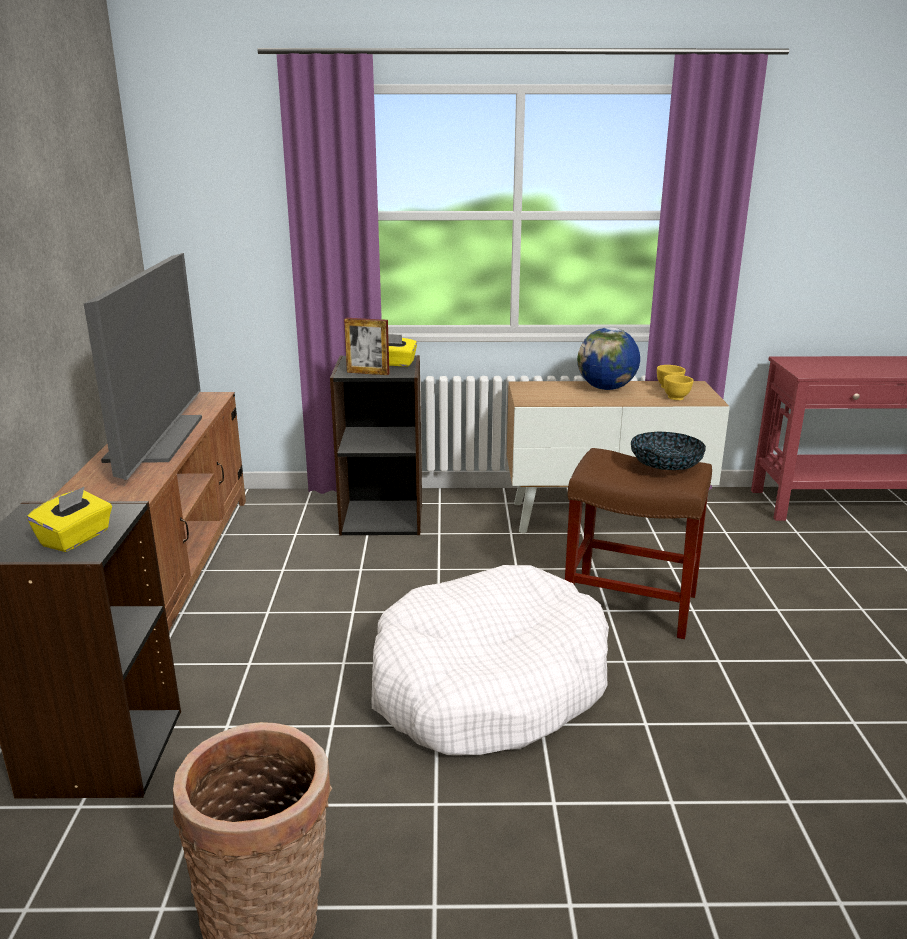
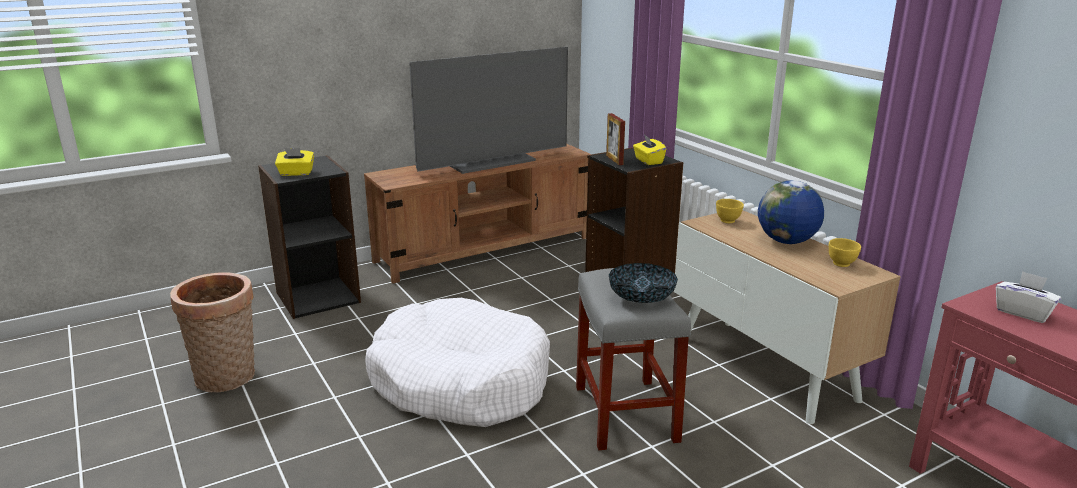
camera: 60 degrees right, 0 degrees up
brown stool [565,448,712,639] -> grey stool [576,268,691,450]
yellow bowl [664,375,694,400] -> yellow bowl moved to [716,199,744,223]
none -> white tissue box [996,271,1061,323]

